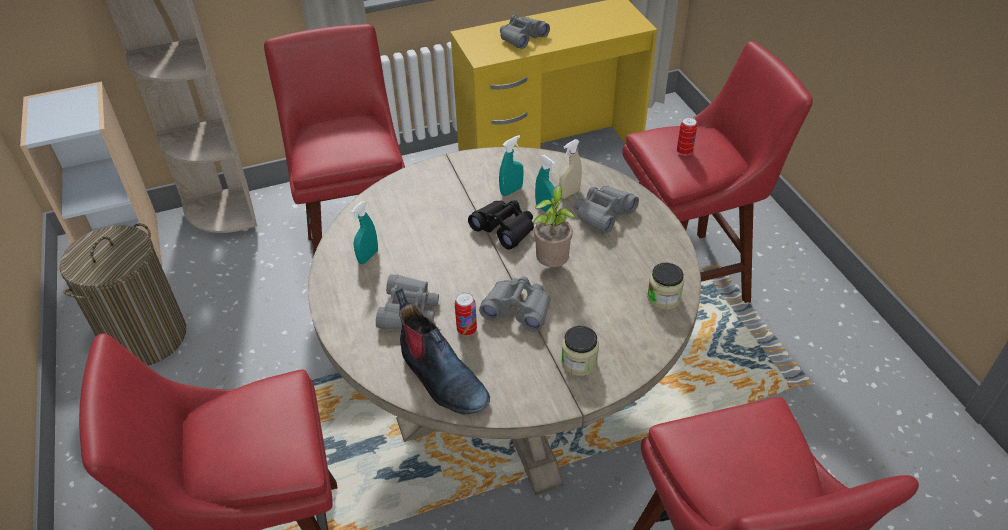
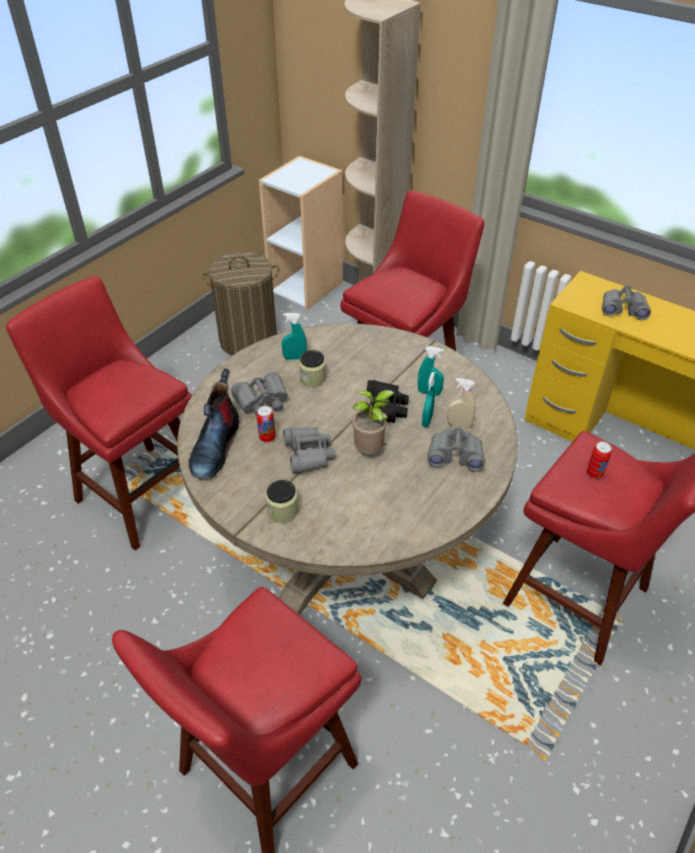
camera: 55 degrees right, 0 degrees up
jar [647,263,684,310] -> jar moved to [299,350,326,387]

